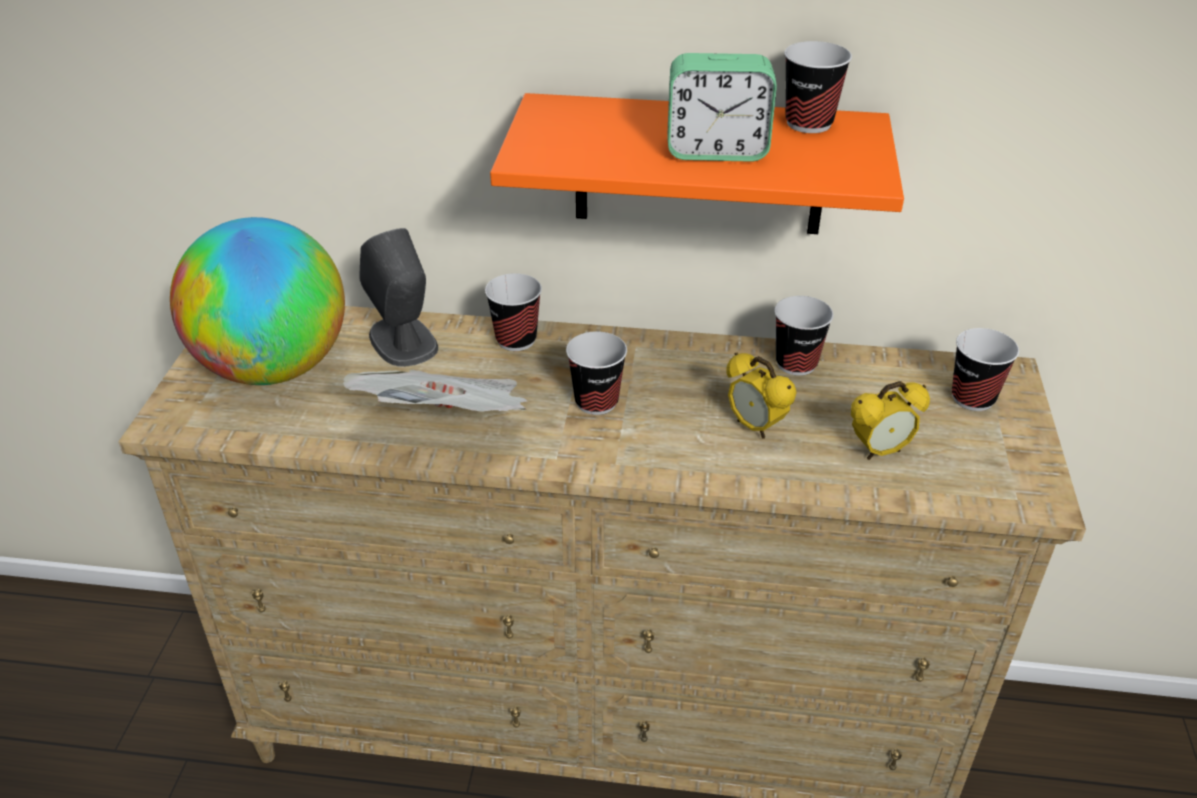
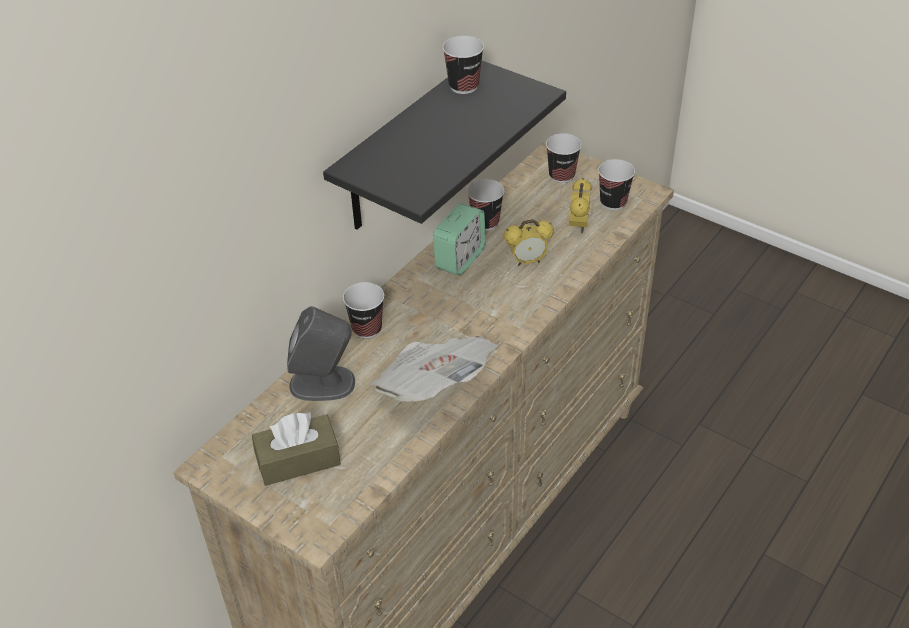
camera: 60 degrees left, 5 degrees up
globe [170,217,345,385] -> brown tissue box [252,412,341,486]
orange shelf [490,93,904,234] -> black shelf [323,61,566,229]
cup [566,331,627,415] -> cup moved to [598,159,635,210]
alarm clock [667,53,777,162] -> alarm clock moved to [433,203,486,276]

